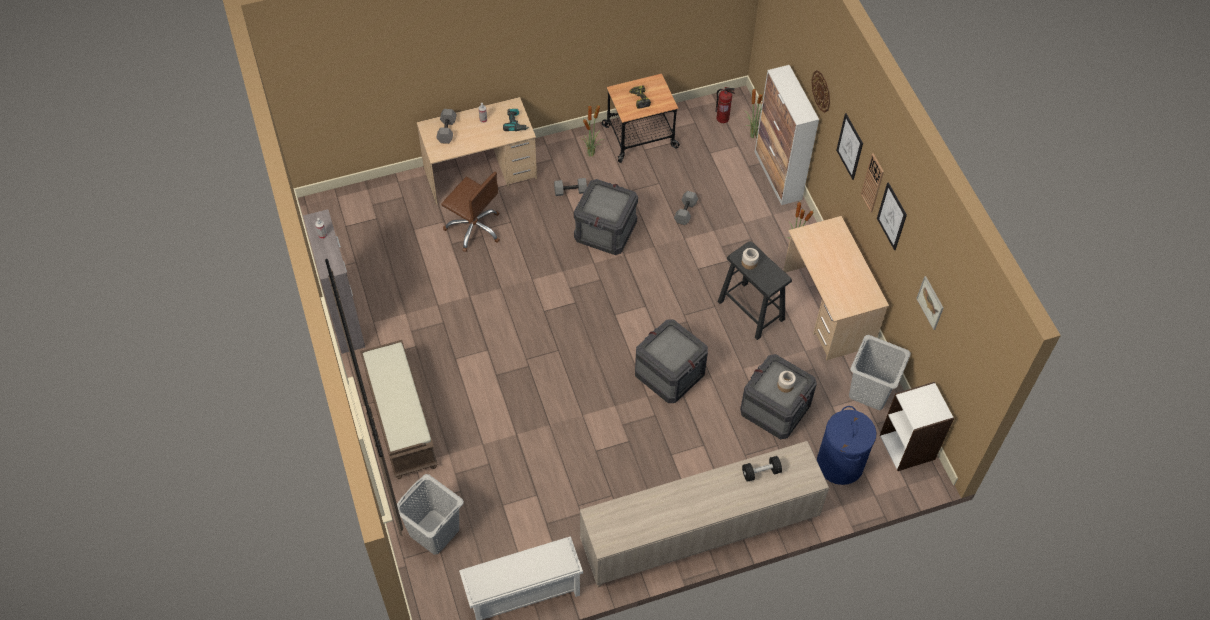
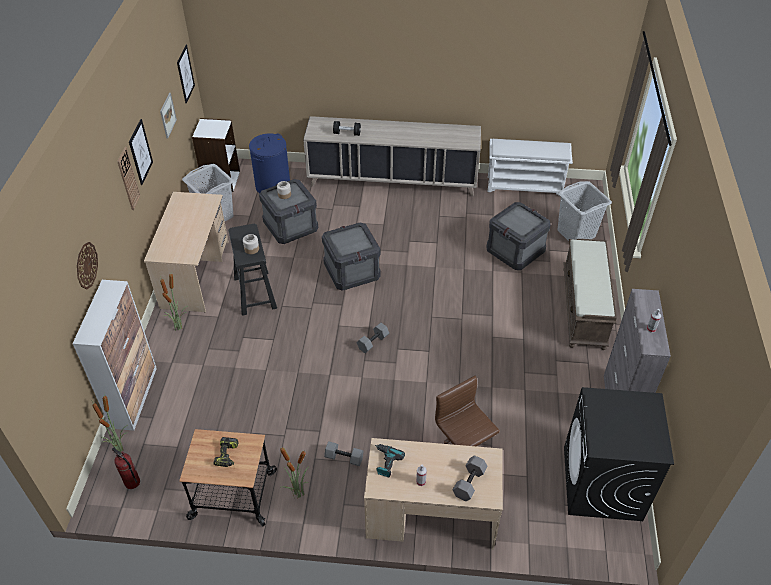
camera: 155 degrees left, 10 degrees down
crate [574,179,638,255] -> crate moved to [487,202,551,270]
grey dumbbell [674,191,698,225] -> grey dumbbell moved to [357,323,389,353]
picture [836,113,863,180] -> picture moved to [177,45,195,104]
none -> black washing machine [564,387,674,521]

